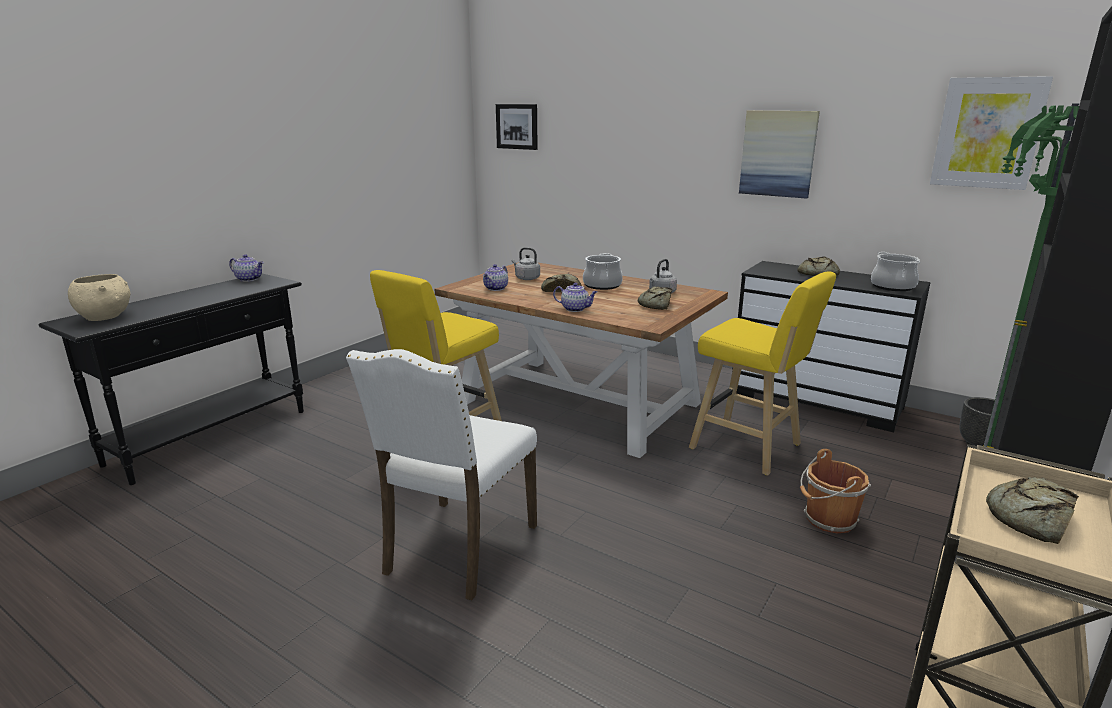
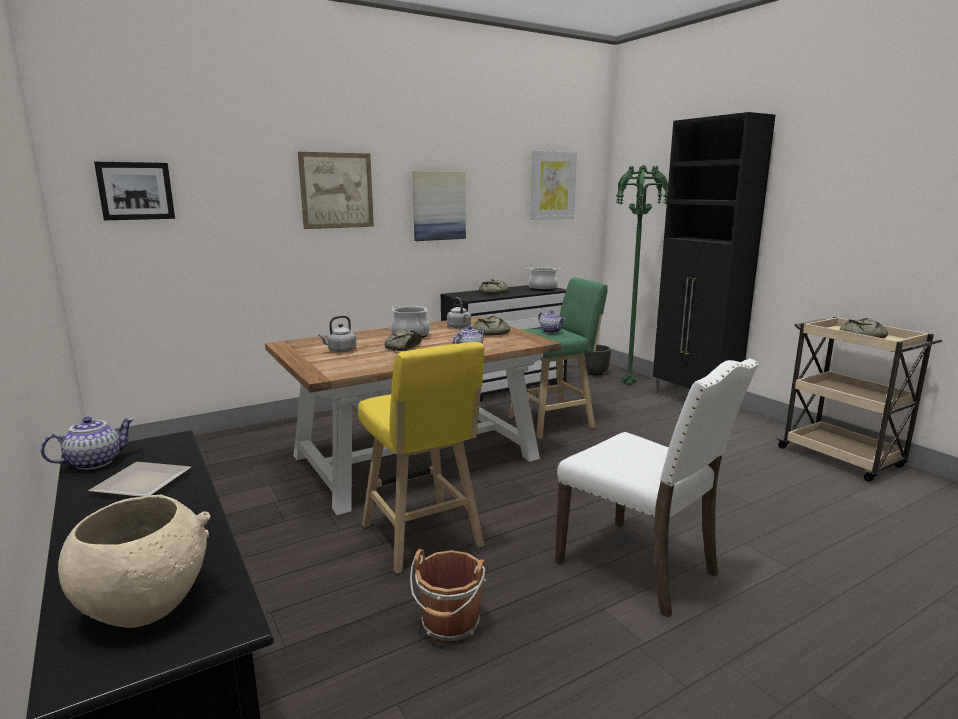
camera: 65 degrees left, 5 degrees down
teapot [483,264,508,291] -> teapot moved to [538,310,565,333]
yellow stool [689,271,836,475] -> green stool [508,278,608,439]
brown bucket [800,449,871,533] -> brown bucket moved to [410,549,486,643]
none -> plate [88,462,191,497]
none -> picture [298,152,374,229]

